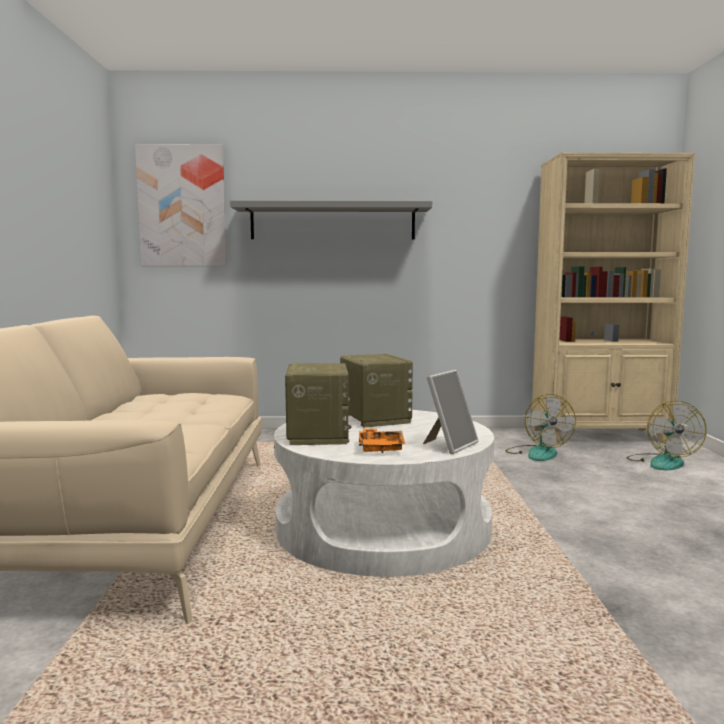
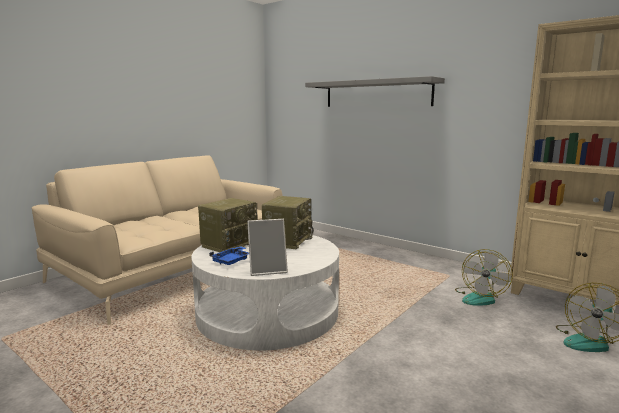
camera: 40 degrees right, 5 degrees up
picture [135,144,227,266] -> none
orange tray [359,428,405,453] -> blue tray [209,246,249,265]

